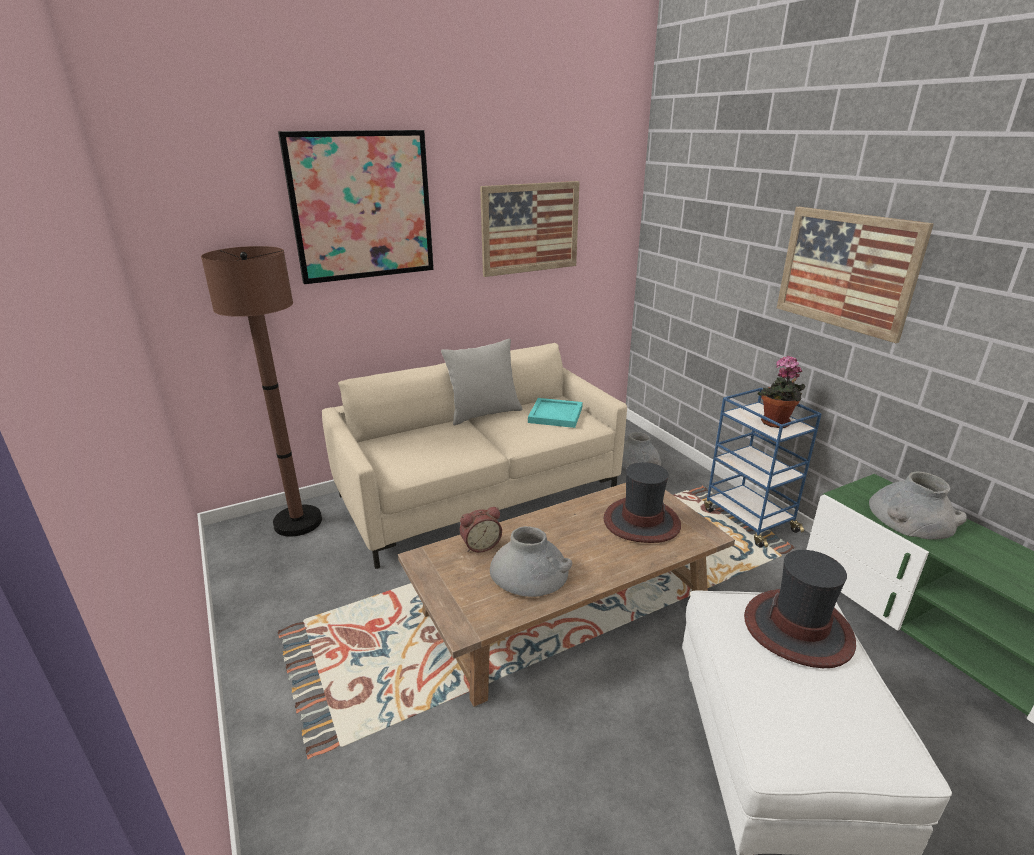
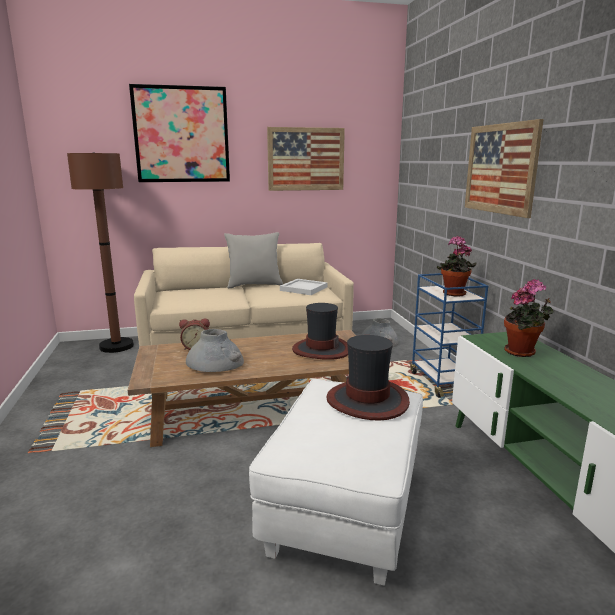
camera: 15 degrees right, 10 degrees down
turquoise tray [528,398,583,428] -> white tray [280,279,328,295]
grey vase [869,472,967,540] -> potted plant [504,279,554,357]

